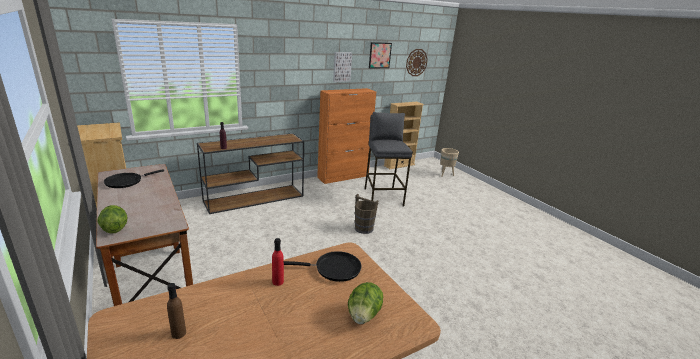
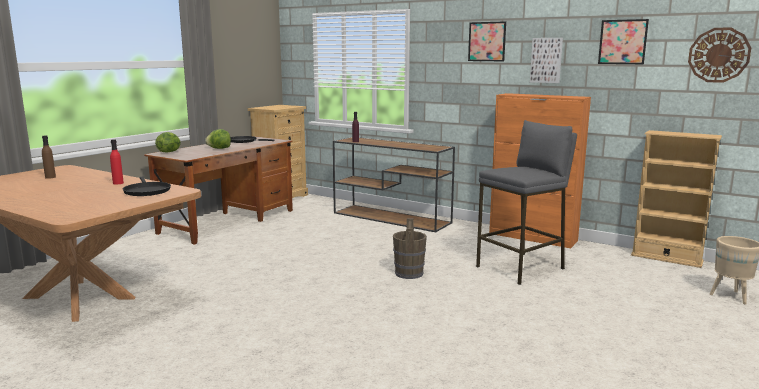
camera: 65 degrees right, 10 degrees down
lettuce [348,282,383,324] -> lettuce moved to [205,129,231,149]
none -> picture [468,21,506,61]

